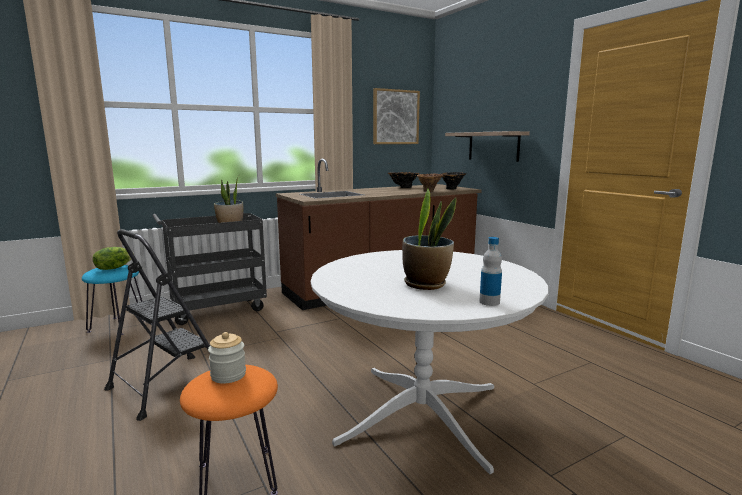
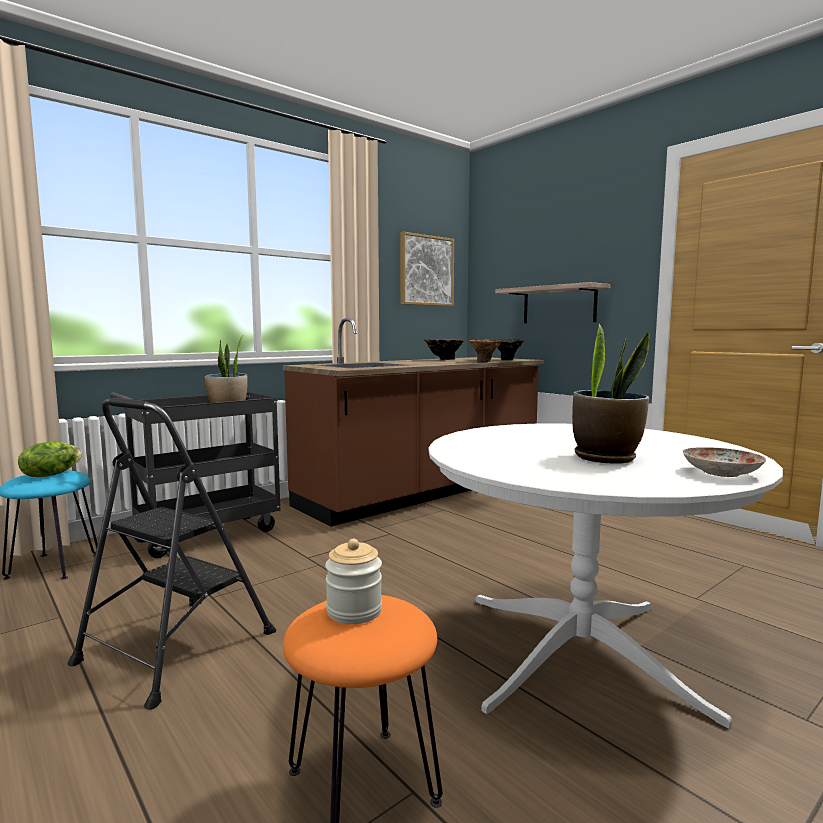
camera: 10 degrees left, 5 degrees down
bottle [479,237,502,306] -> plate [682,447,766,477]

